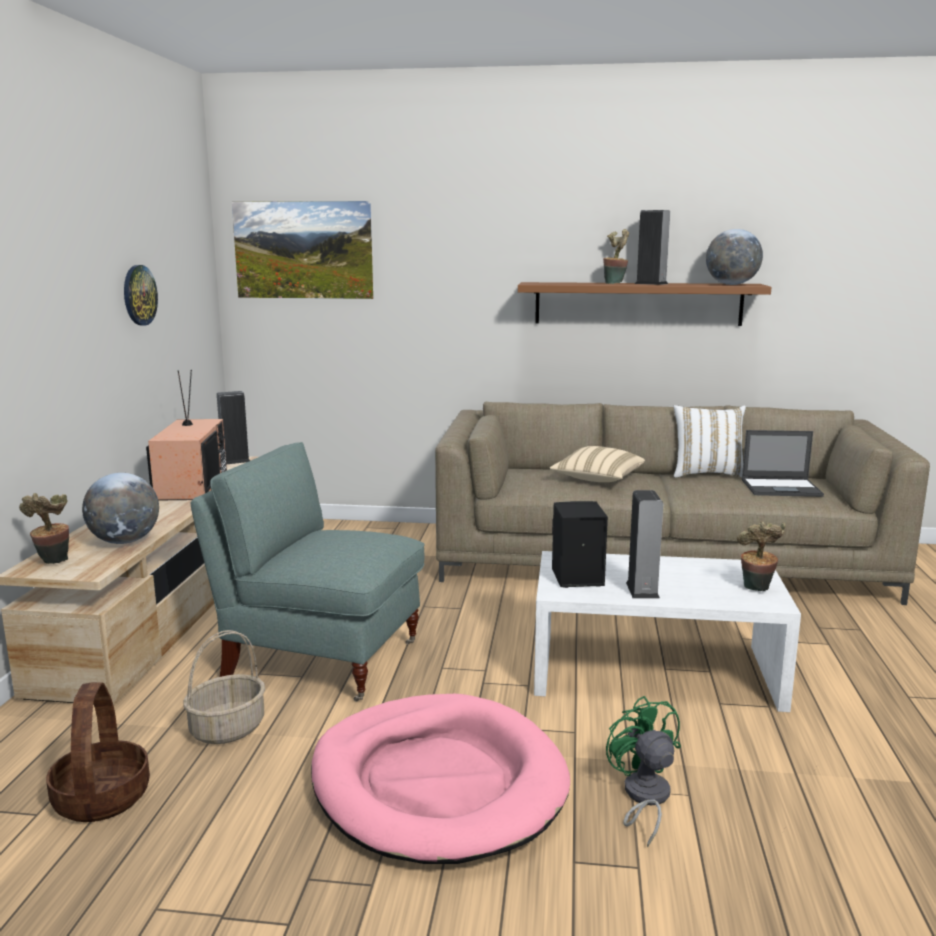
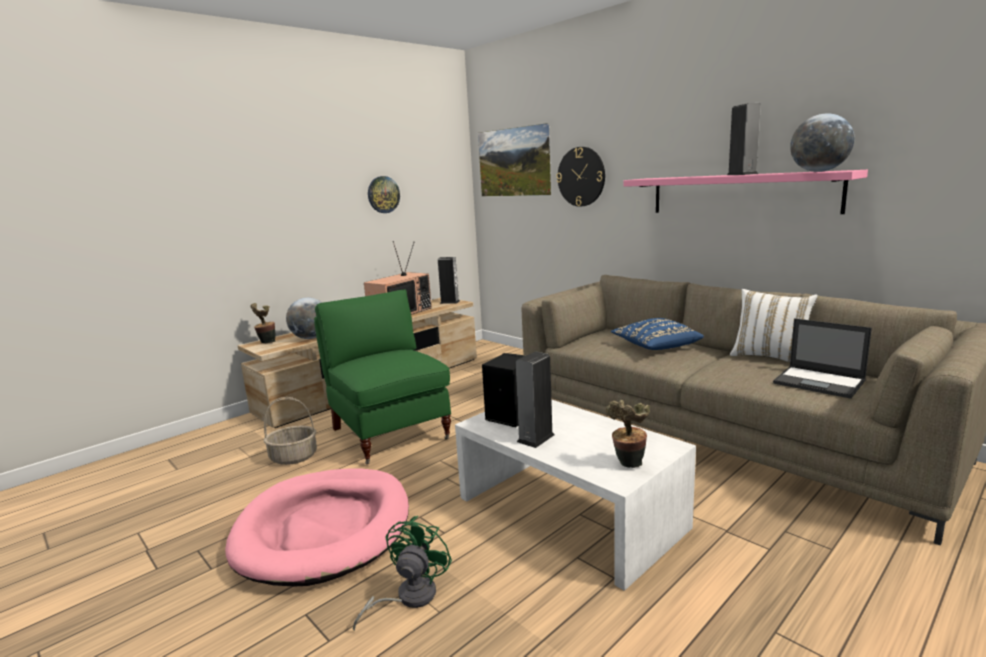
camera: 40 degrees right, 0 degrees up
basket [46,682,150,822] -> none
grey armchair [190,442,425,702] -> green armchair [314,290,451,464]
brown shelf [518,282,772,326] -> pink shelf [624,170,868,214]
beige pillow [550,446,645,482] -> blue pillow [611,318,704,350]
potted plant [603,229,629,284] -> none
none -> wall clock [557,147,605,207]

